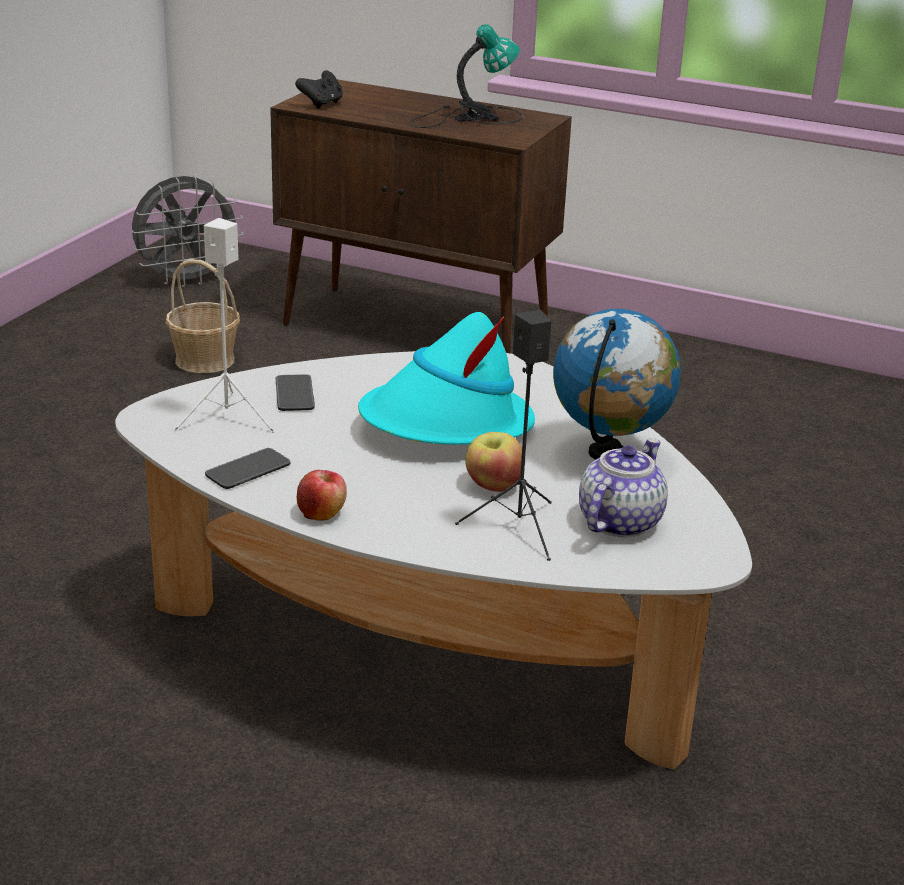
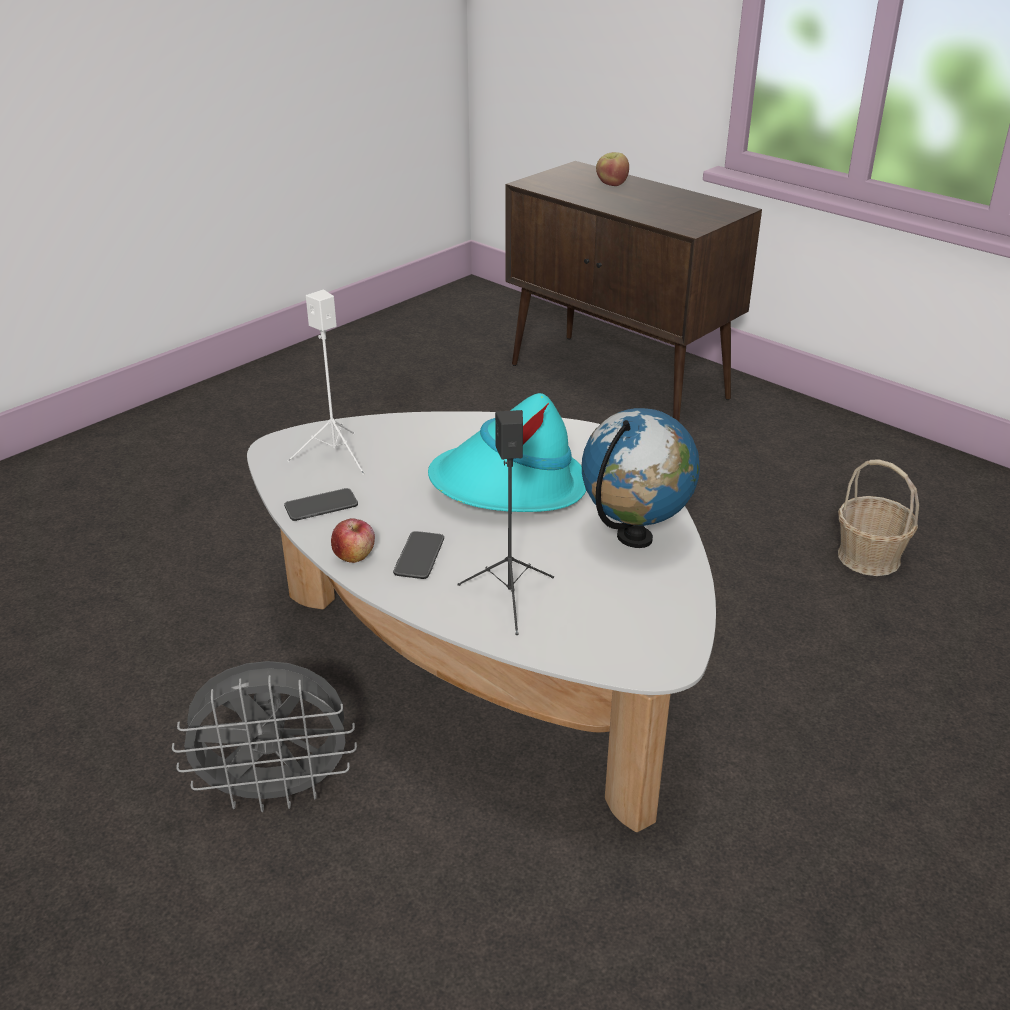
camera: 20 degrees right, 5 degrees up
grey fan [131,175,244,288] -> grey fan moved to [172,661,357,812]
basket [166,259,240,373] -> basket moved to [838,459,919,576]
phone [276,374,315,411] -> phone moved to [393,531,444,579]
black game controller [295,71,343,109] -> none
table lamp [409,24,523,128] -> none
apple [465,432,522,492] -> apple moved to [596,152,629,186]
teapot [579,438,668,538] -> none

